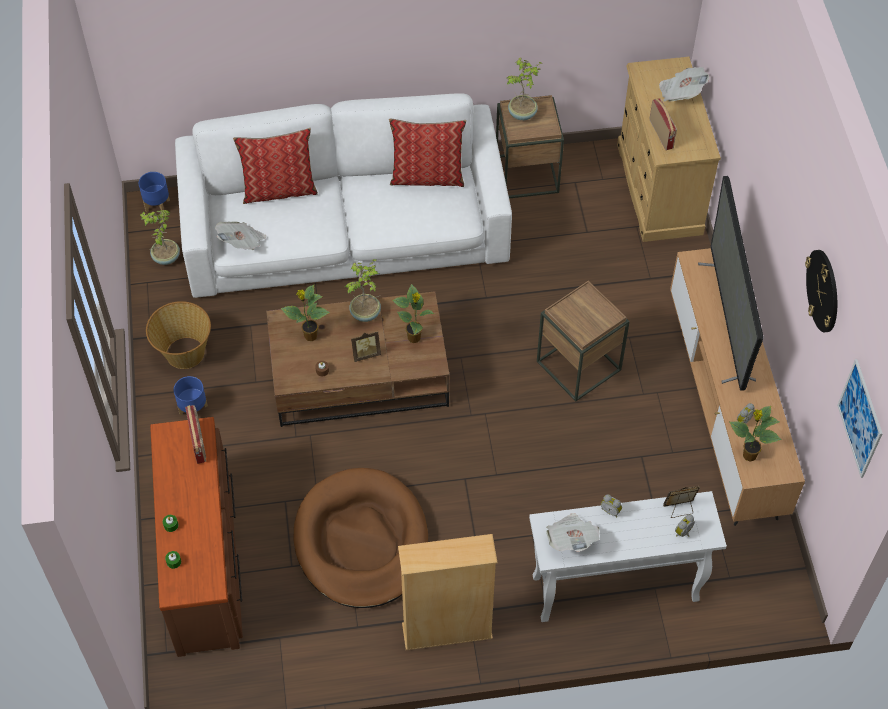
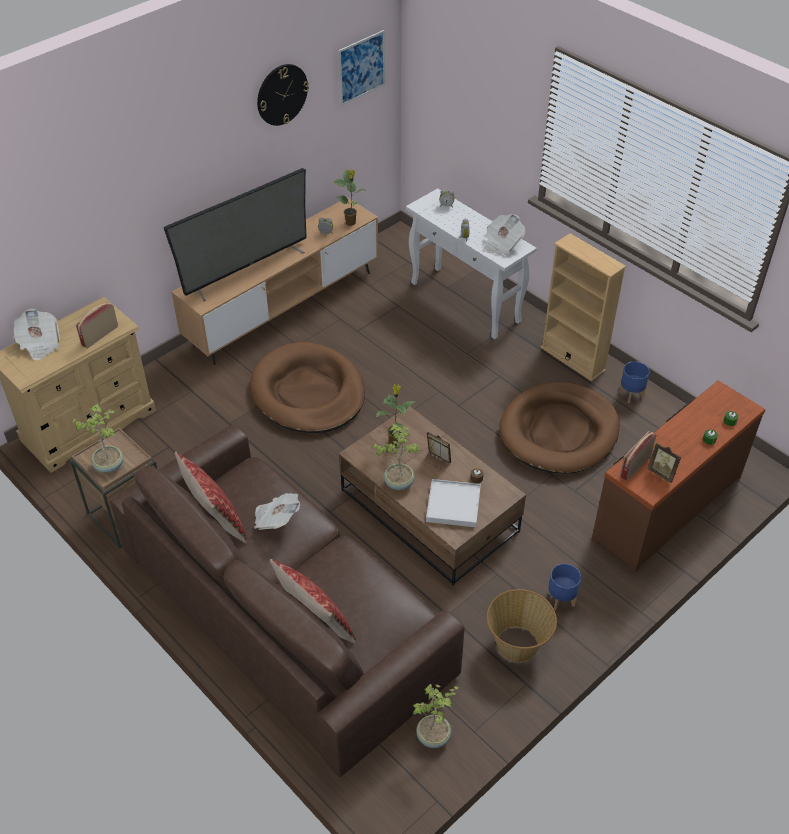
camera: 125 degrees left, 10 degrees down
blue planter [139,172,170,212] -> blue planter moved to [619,361,650,403]
white sofa [175,93,512,298] -> brown sofa [110,424,465,777]
newspaper [215,222,266,250] -> newspaper moved to [254,493,300,530]
potted plant [281,285,330,341] -> white tray [426,479,481,527]
brown side table [537,281,630,401] -> brown dog bed [250,342,365,433]
picture frame [663,486,700,518] -> picture frame moved to [647,443,681,483]

